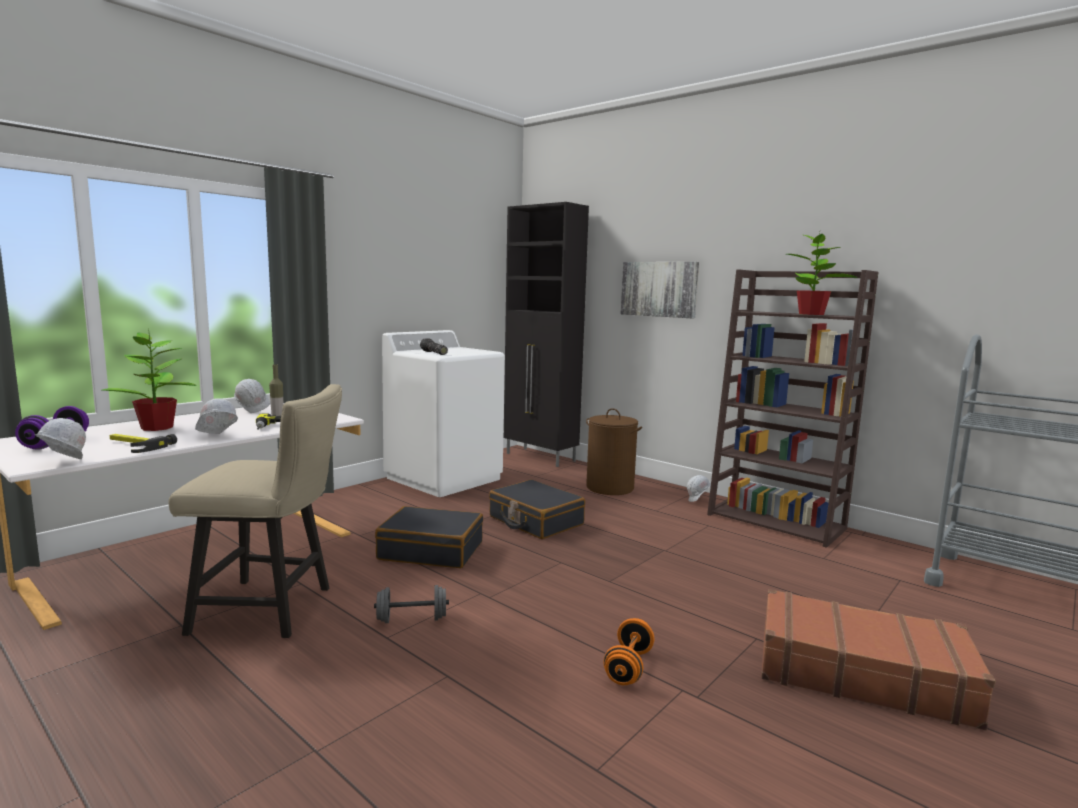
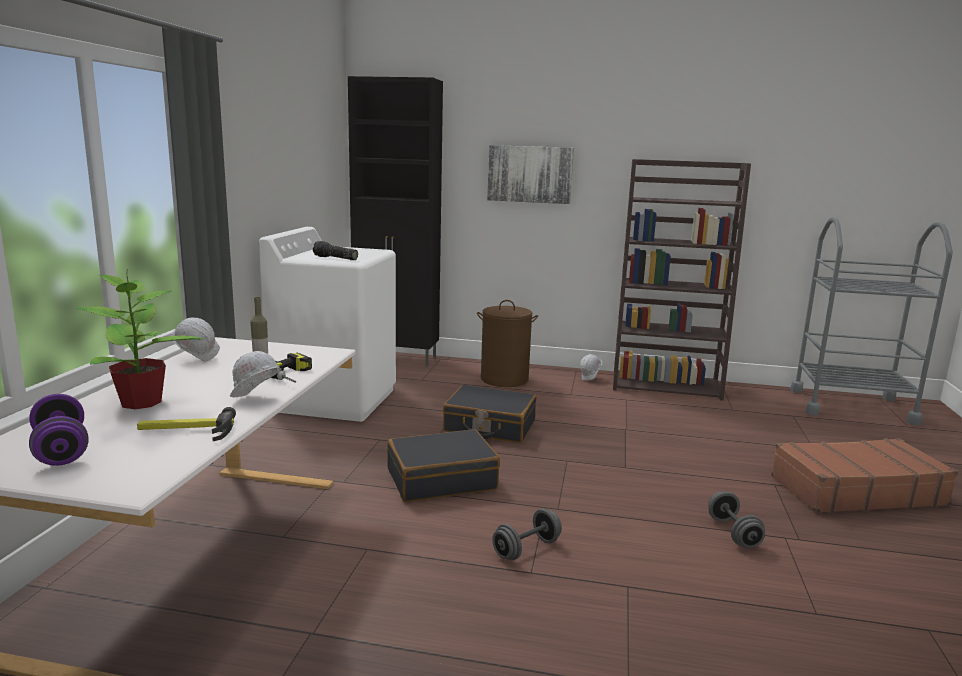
camera: 30 degrees left, 5 degrees up
white hard hat [34,418,86,459] -> none
beige chair [169,384,342,638] -> none
orange dumbbell [603,618,654,685] -> grey dumbbell [708,491,765,548]
potted plant [787,232,858,315] -> none

